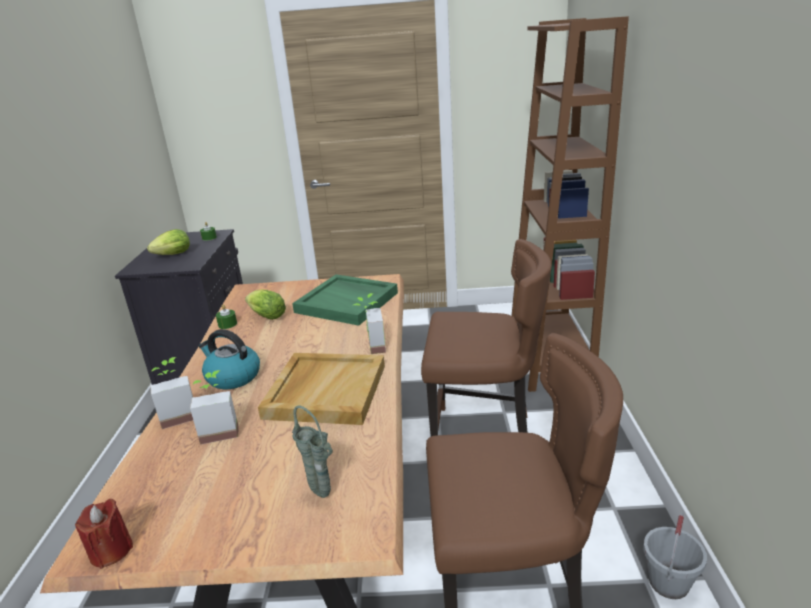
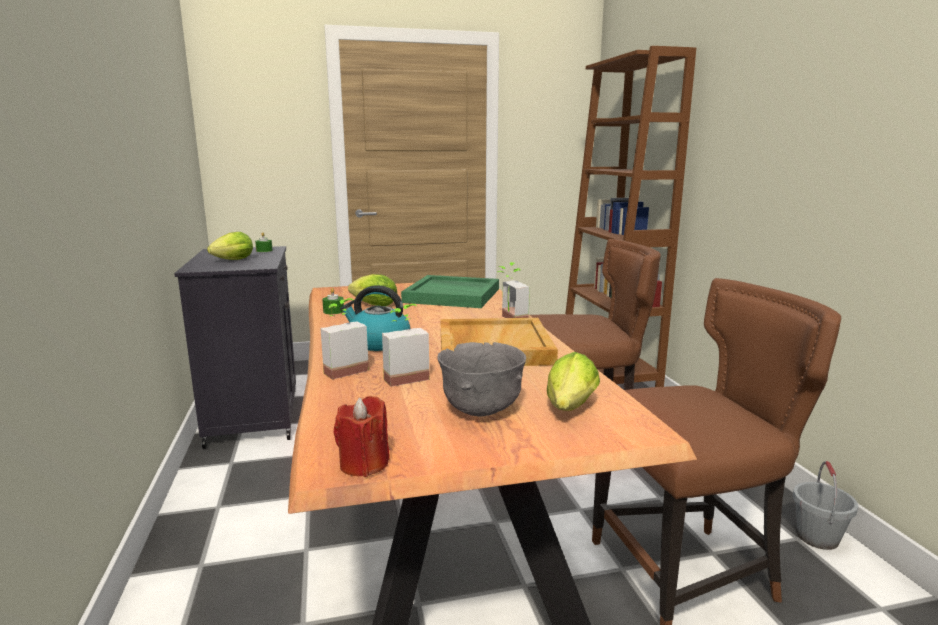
camera: 15 degrees left, 10 degrees down
green vase [292,405,333,498] -> lettuce [547,352,600,411]
none -> grey bowl [437,342,526,417]

